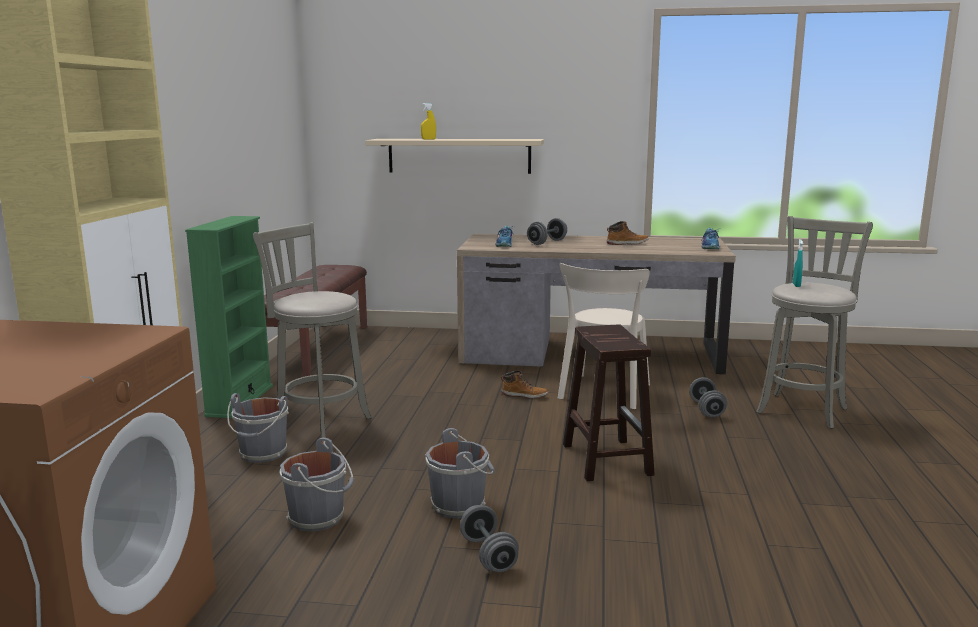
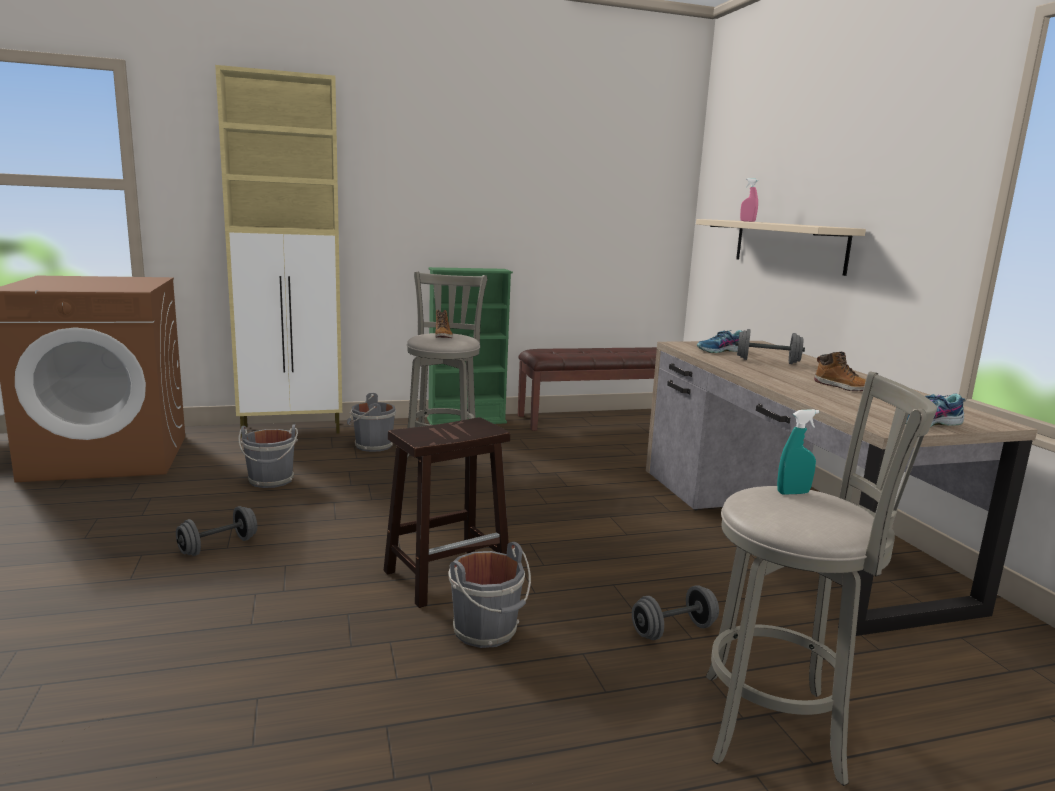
camera: 65 degrees right, 0 degrees up
yellow spray bottle [421,103,436,140] -> pink spray bottle [740,178,758,222]
grey bucket [425,428,495,519] -> grey bucket moved to [448,542,531,648]
boot [501,370,548,398] -> boot moved to [435,310,453,338]
beige chair [558,263,650,409] -> none

